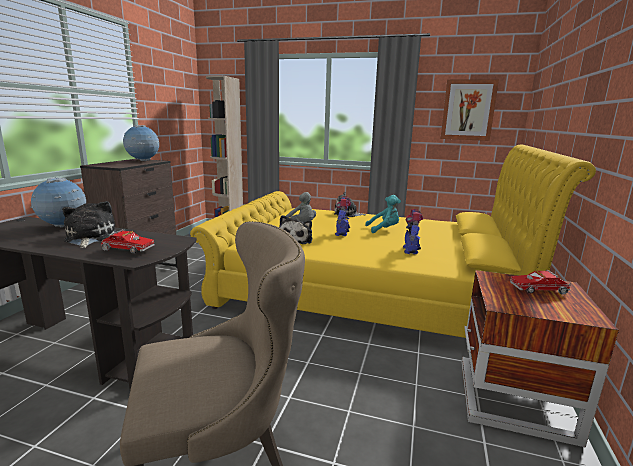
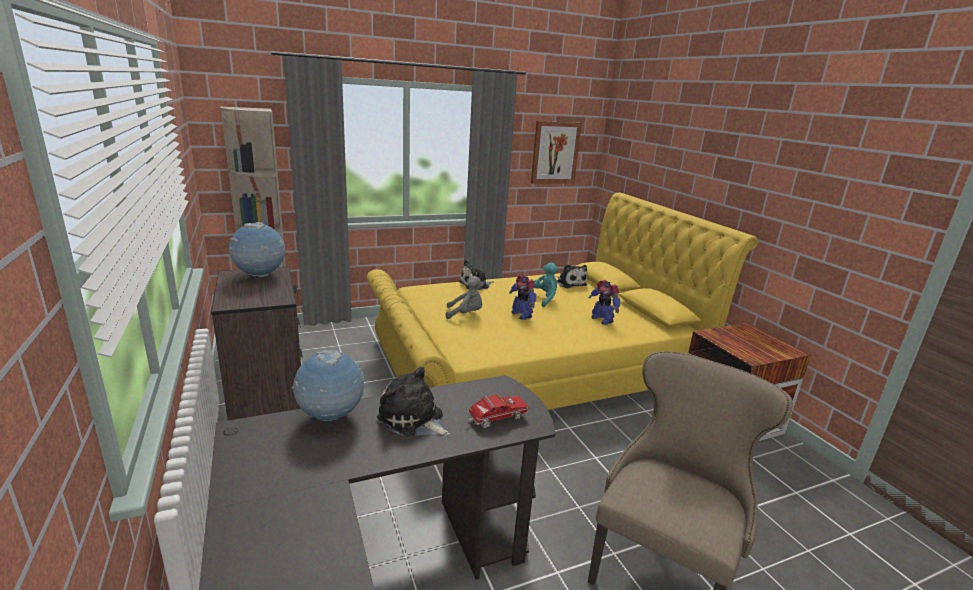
camera: 40 degrees left, 5 degrees up
plush toy [279,215,312,244] -> plush toy moved to [556,264,587,288]
toy truck [510,270,571,295] -> none

